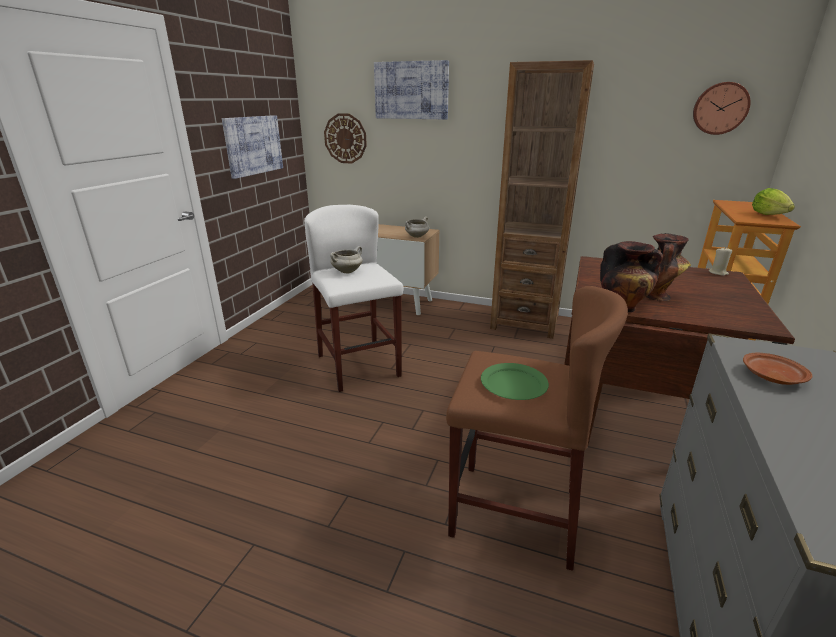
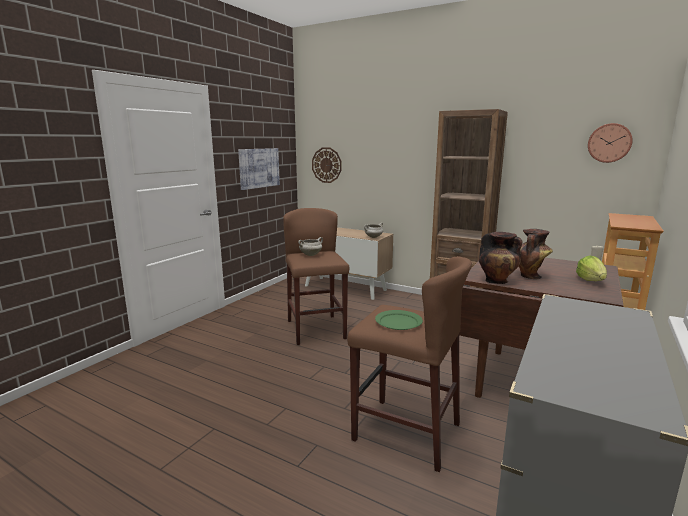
camera: 10 degrees right, 10 degrees down
white stool [304,205,403,392] -> brown stool [283,208,349,345]
picture [374,60,449,119] -> none
brown plate [743,353,812,385] -> none
lettuce [752,188,795,215] -> lettuce moved to [576,255,607,281]

